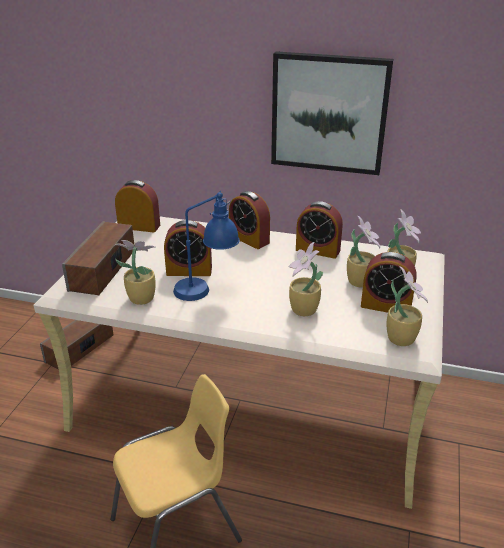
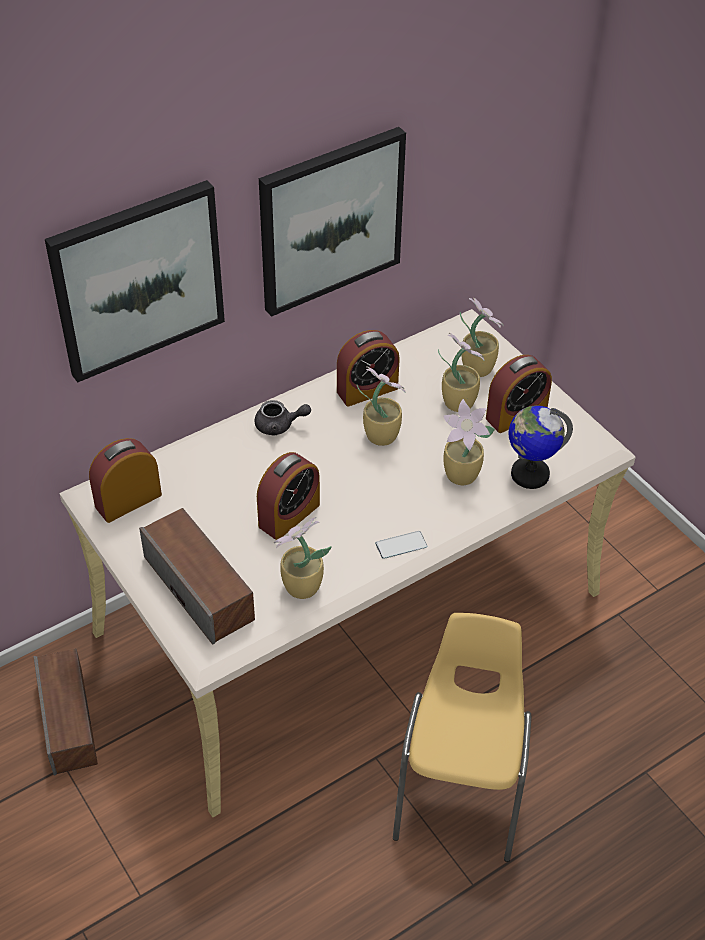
camera: 50 degrees left, 15 degrees up
blue table lamp [173,191,240,301] -> none
alarm clock [229,191,270,249] -> grey teapot [255,400,311,436]
potted plant [387,266,428,346] -> potted plant moved to [357,366,406,446]
none -> picture [45,180,225,383]
none -> phone [375,531,427,559]
none -> globe [509,405,573,489]

